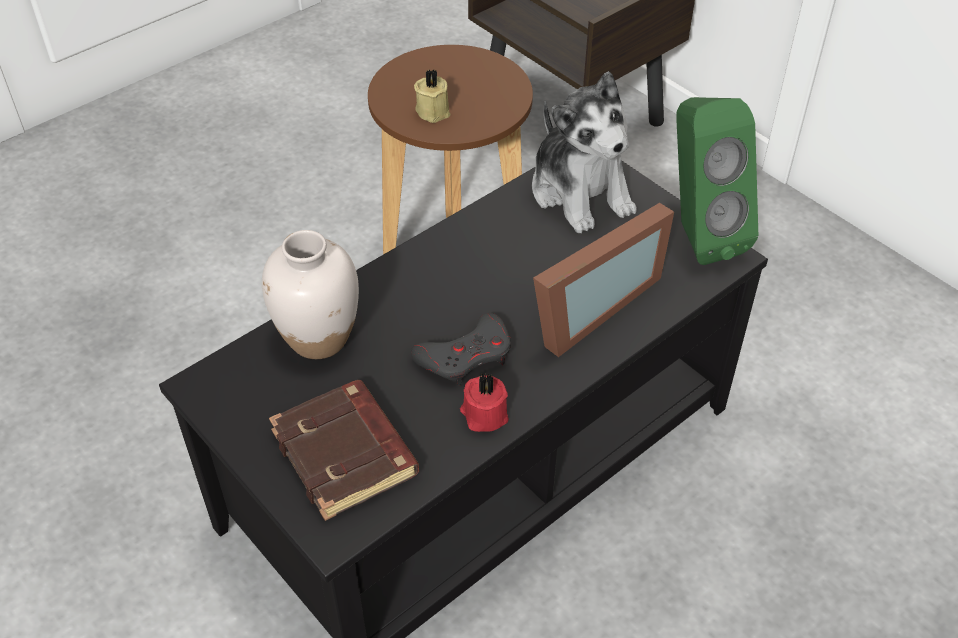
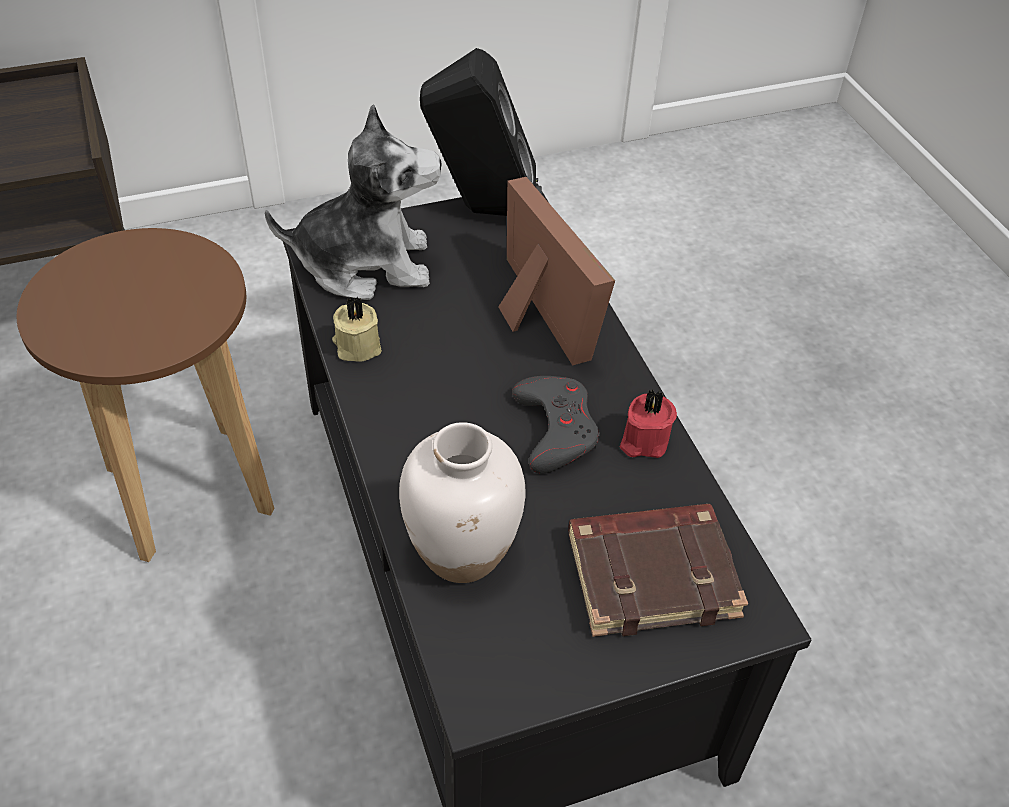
camera: 70 degrees left, 0 degrees up
beige candle [414,69,450,123] -> beige candle moved to [332,297,382,362]
green speaker [676,97,758,265] -> black speaker [420,48,542,216]

